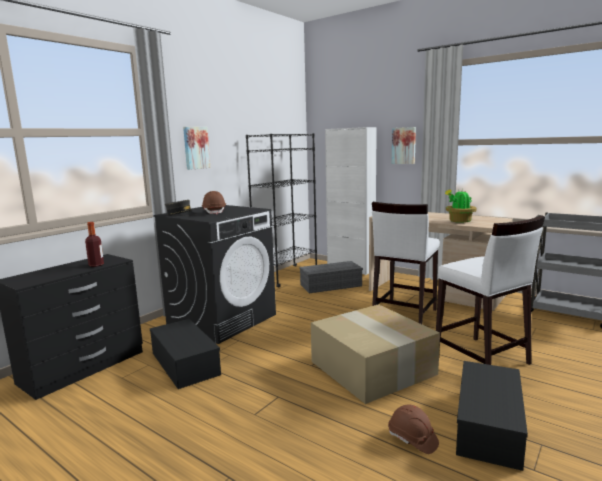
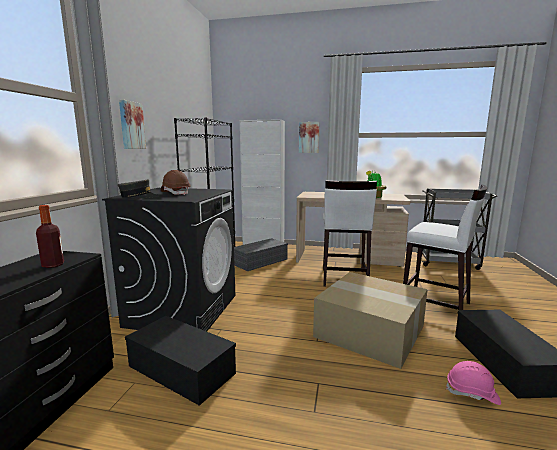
camera: 25 degrees left, 0 degrees up
brown hard hat [388,404,439,454] -> pink hard hat [446,361,501,405]

